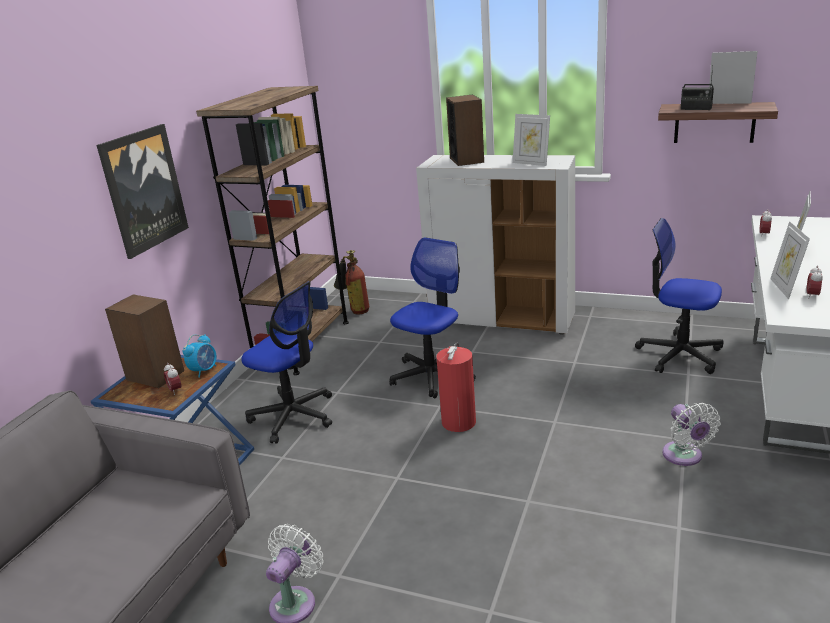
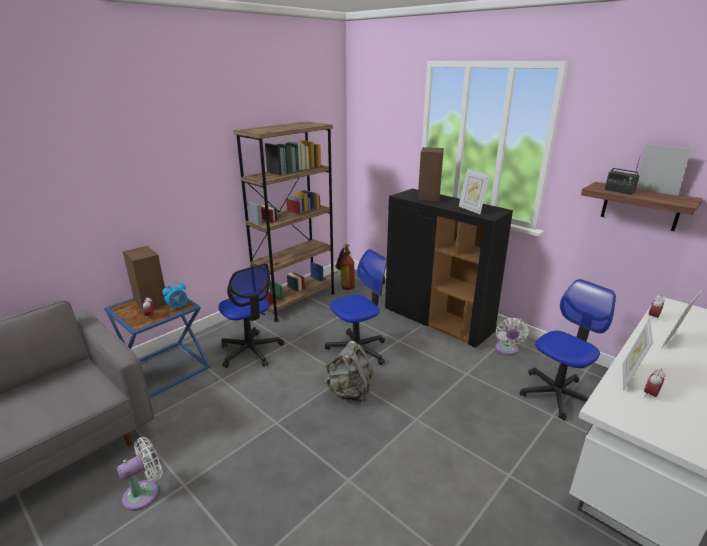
camera: 20 degrees right, 0 degrees up
picture [97,124,189,259] -> none
white cabinet [416,155,575,335] -> black cabinet [385,188,513,348]
fire extinguisher [436,342,476,432] -> grey backpack [324,341,373,403]
office chair [635,218,724,374] -> office chair turned 90 degrees clockwise [520,279,616,421]
white fan [662,403,720,466] -> white fan moved to [495,318,529,355]

